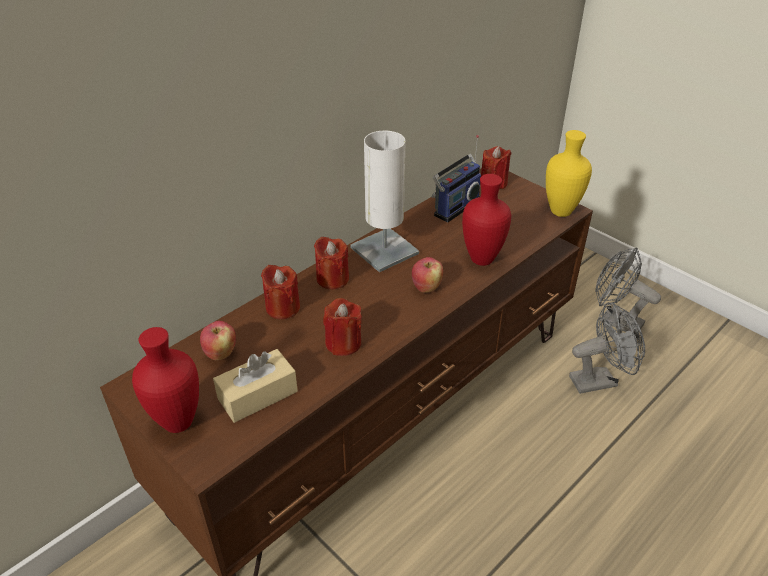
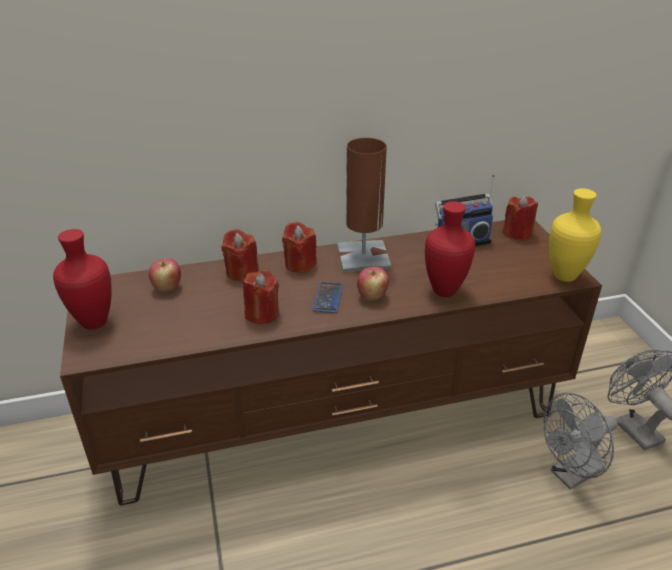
camera: 30 degrees right, 5 degrees down
beige tissue box [213,349,298,423] -> none
white table lamp [350,131,419,272] -> brown table lamp [337,138,391,272]
grey fan [569,302,645,394] -> grey fan turned 135 degrees clockwise [544,393,618,489]
none -> phone [312,282,343,313]

